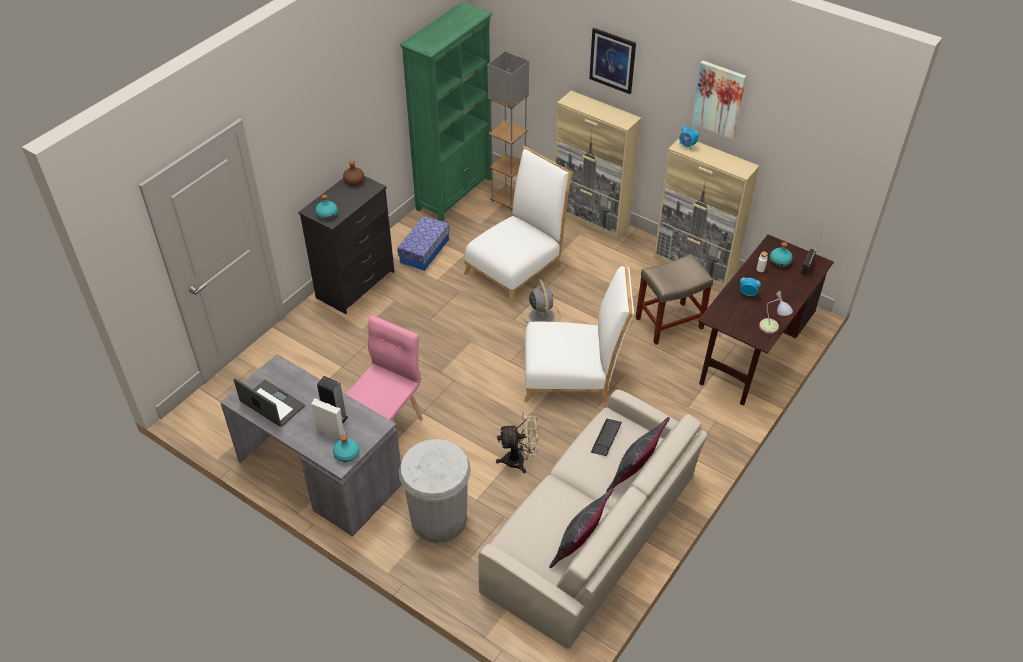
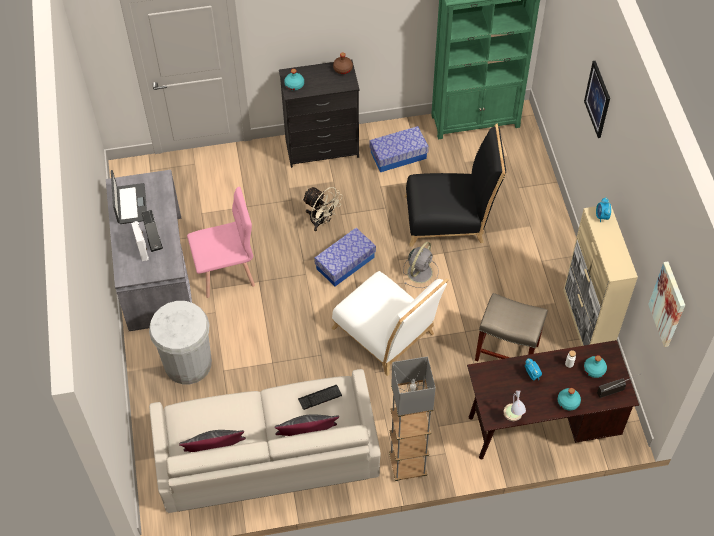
camera: 45 degrees right, 10 degrees up
turquoise bottle [333,435,359,462] -> turquoise bottle moved to [557,388,581,410]
white chair [464,146,573,305] -> black chair [405,124,506,247]
grey floor lamp [487,51,529,211] -> grey floor lamp moved to [389,356,436,481]
beige fan [496,411,540,473] -> beige fan moved to [302,187,343,231]
beige cabinet [555,91,641,239] -> none
picture [692,61,746,139] -> picture moved to [648,261,685,347]
none -> storage box [314,228,376,286]

